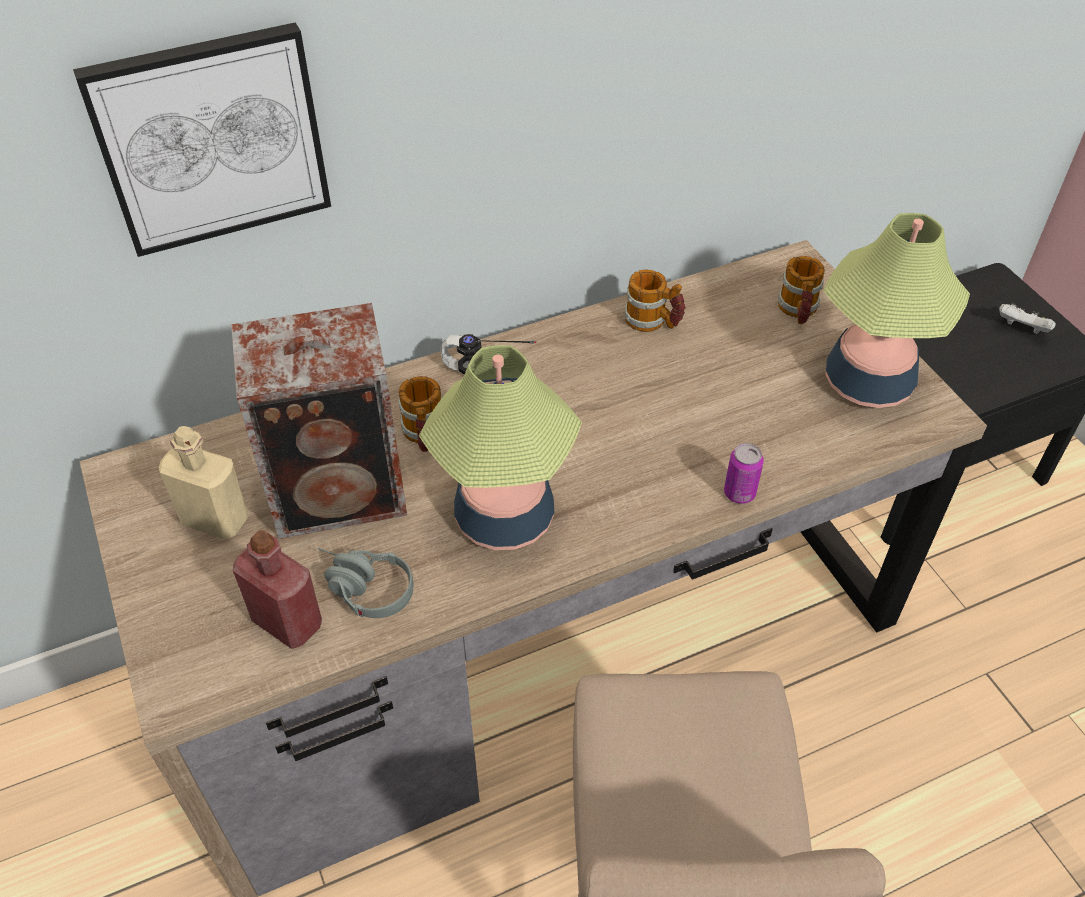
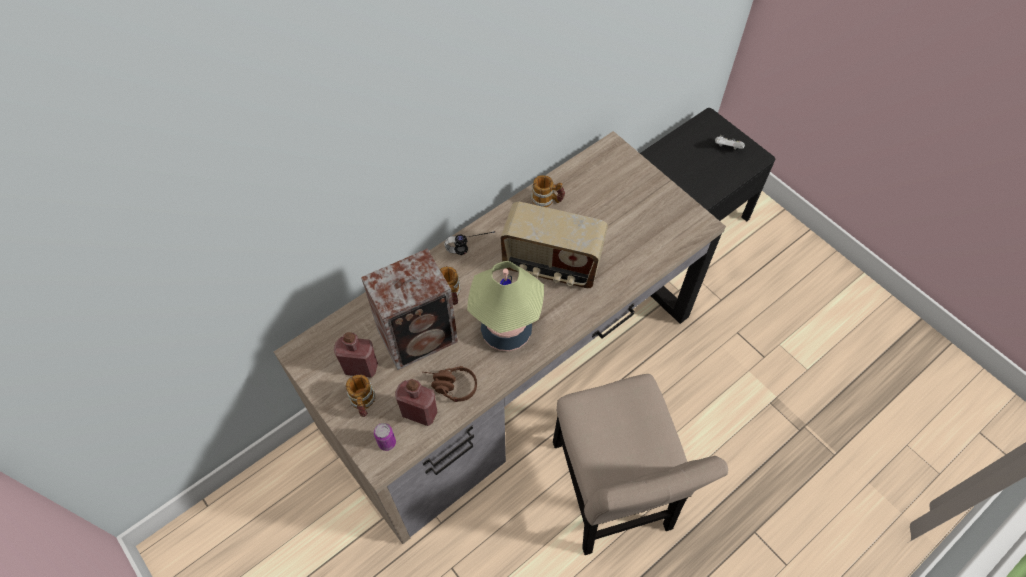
camera: 15 degrees left, 10 degrees up
picture [73,22,331,257] -> none
beige bottle [159,426,248,540] -> red bottle [334,332,378,378]
grey headphones [318,548,414,618] -> brown headphones [423,366,477,402]
can [724,443,764,504] -> can moved to [374,423,396,451]
mug [778,256,825,324] -> mug moved to [346,374,375,417]
table lamp [823,213,970,408] -> none
none -> radio [501,201,608,288]

